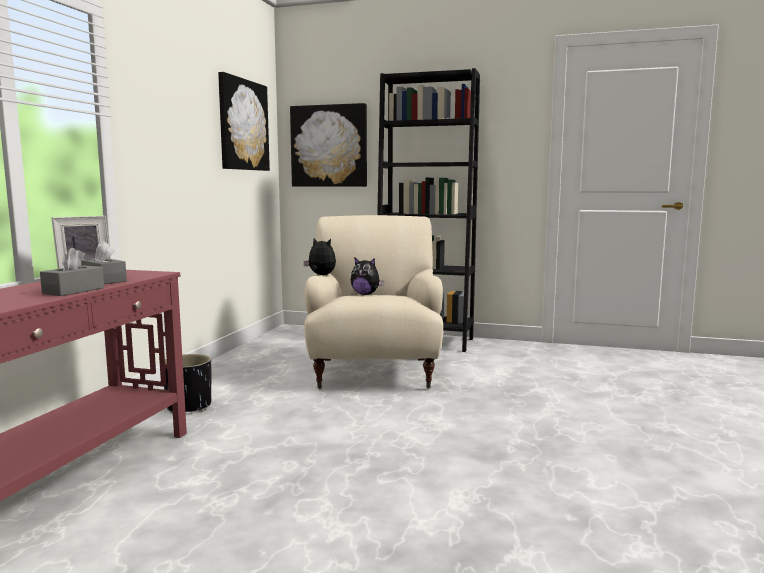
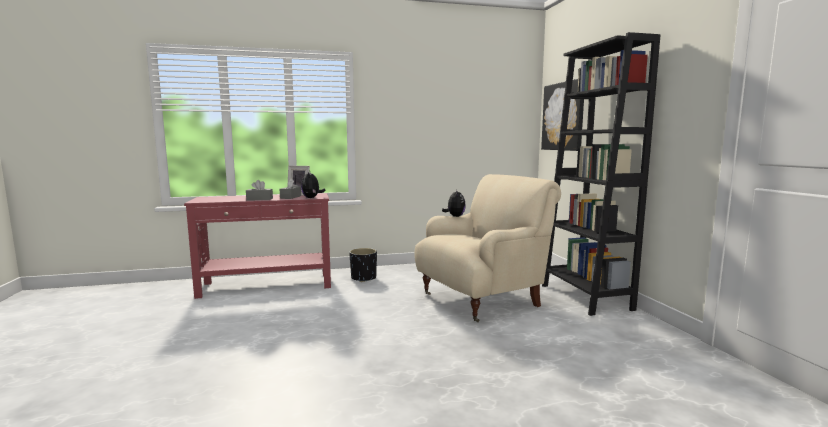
camera: 60 degrees right, 0 degrees up
picture [218,72,270,171] -> none
plush toy [351,257,384,295] -> plush toy moved to [301,172,325,198]

